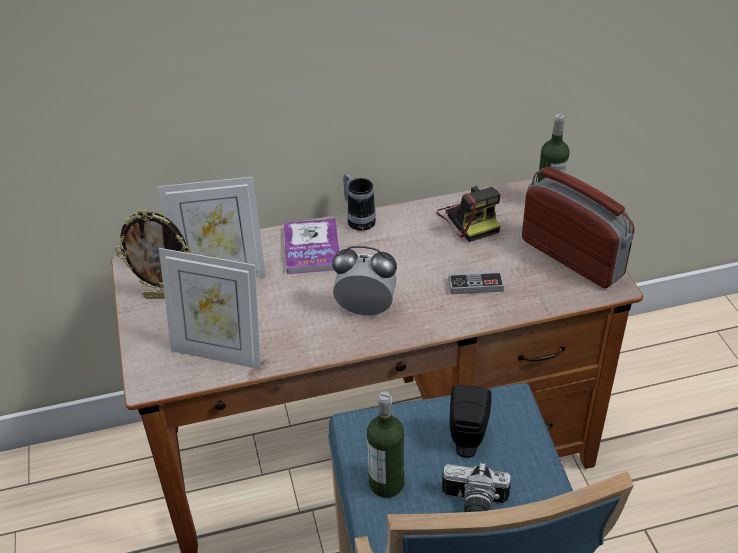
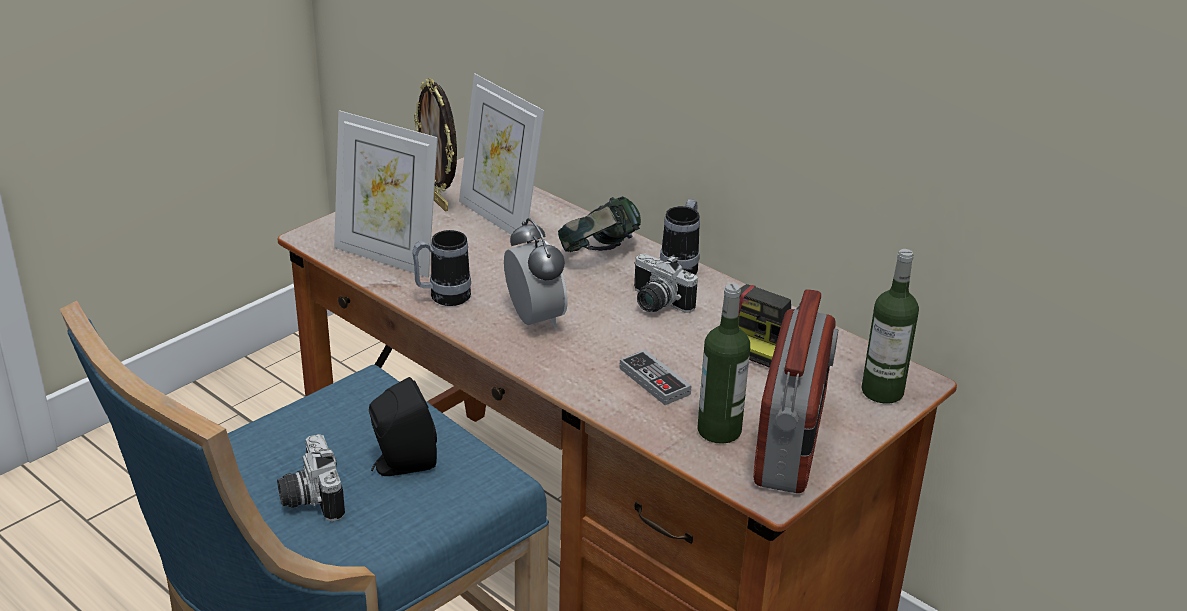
camera: 55 degrees right, 10 degrees down
picture frame [159,248,261,369] -> picture frame turned 45 degrees counterclockwise [334,110,438,278]
book [284,218,339,274] -> headphones [558,196,641,252]
bottle [367,392,404,498] -> bottle moved to [698,283,750,444]
none -> mug [412,230,471,306]
none -> camera [634,254,698,313]

